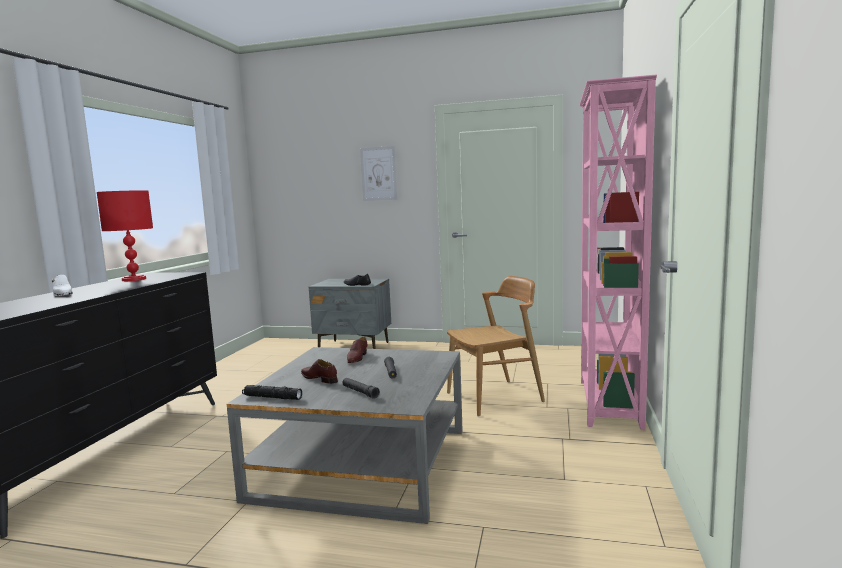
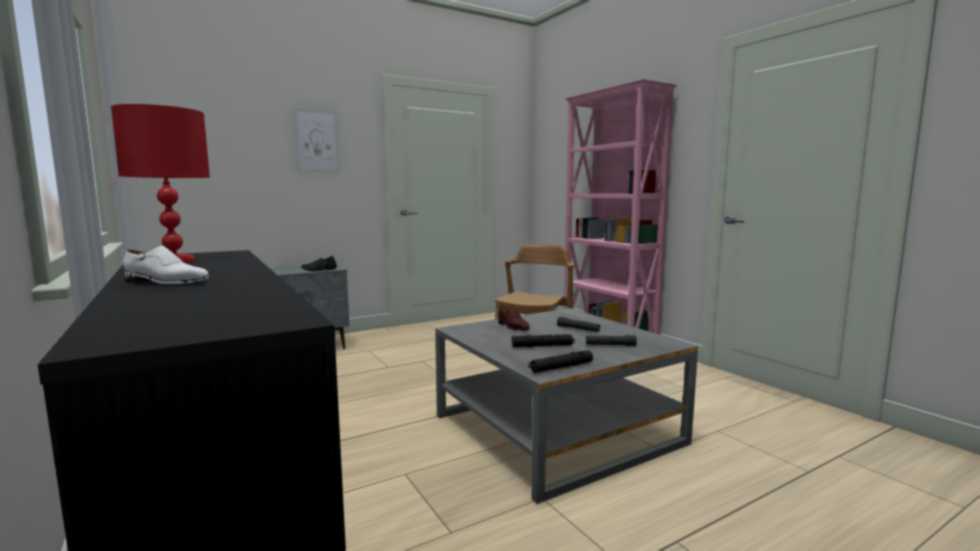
camera: 45 degrees left, 0 degrees up
brown shoe [301,359,338,384] -> black flashlight [512,334,575,347]

